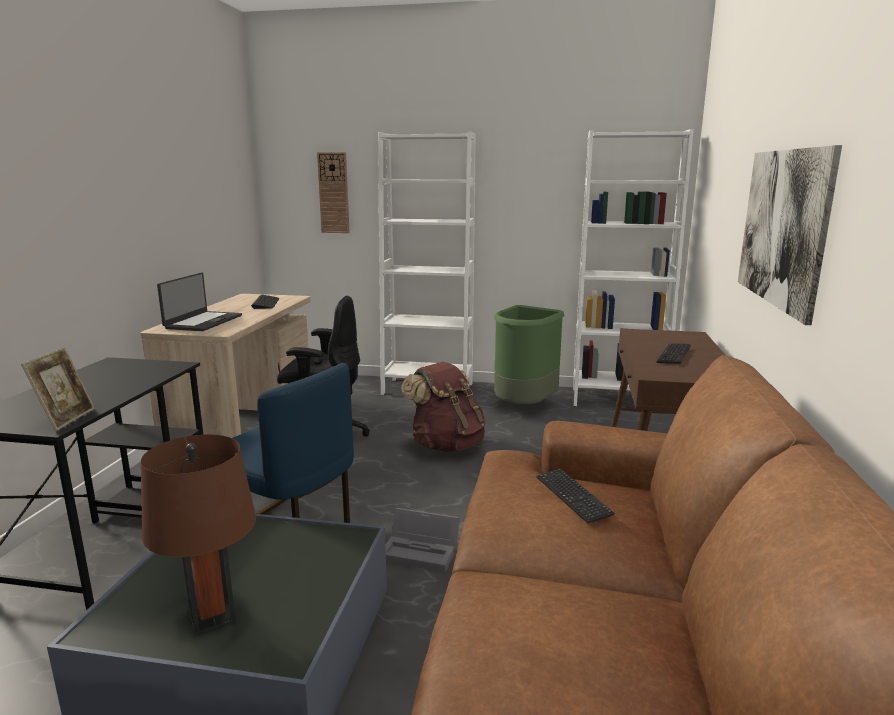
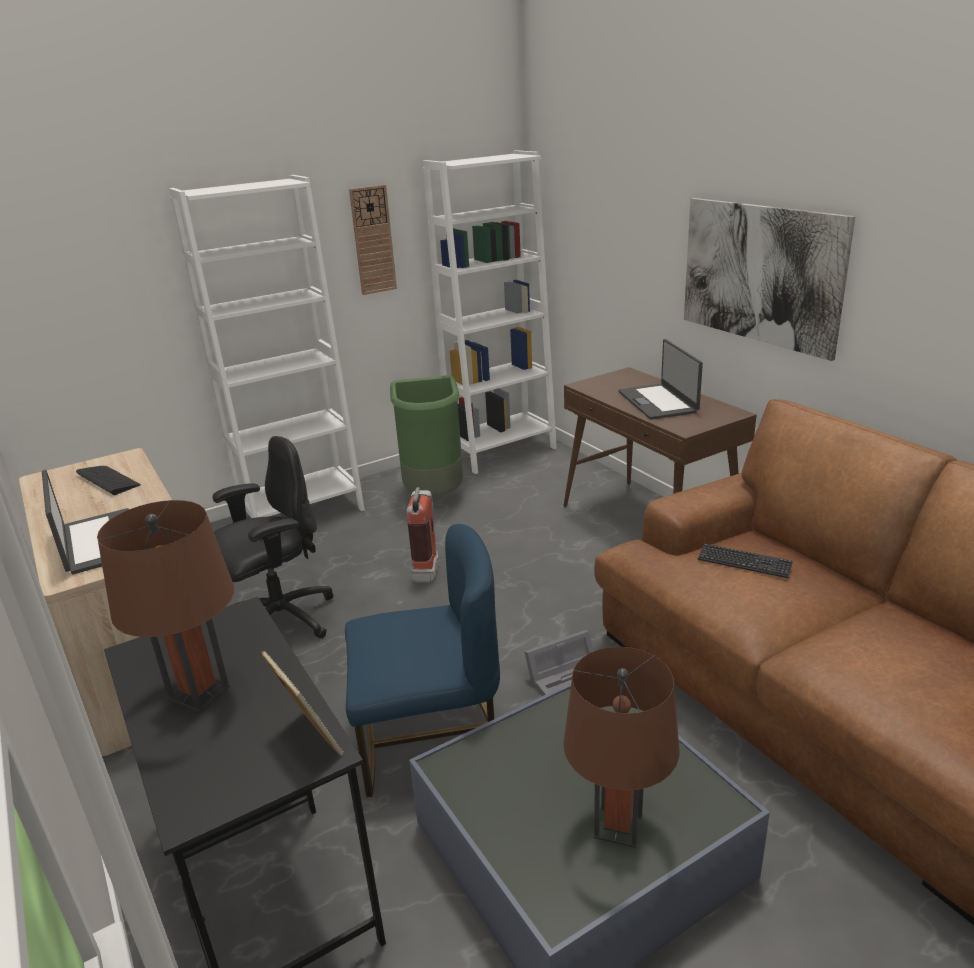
camera: 40 degrees left, 10 degrees up
wall clock [317,152,350,233] -> wall clock moved to [349,185,397,295]
brown backpack [401,362,486,452] -> fire extinguisher [406,487,439,583]
keyboard [657,343,691,364] -> laptop [618,339,703,420]
none -> brown table lamp [97,500,234,712]

